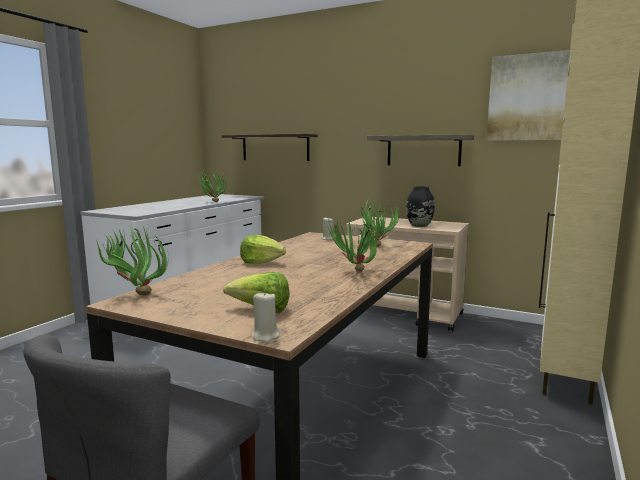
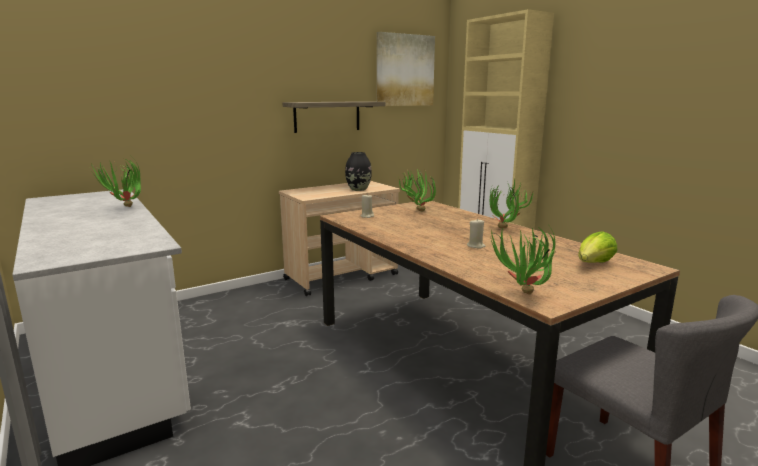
camera: 60 degrees left, 5 degrees up
shelf [222,134,318,161] -> none
lettuce [240,235,286,264] -> none
beige candle [252,291,280,343] -> beige candle moved to [467,218,486,249]

